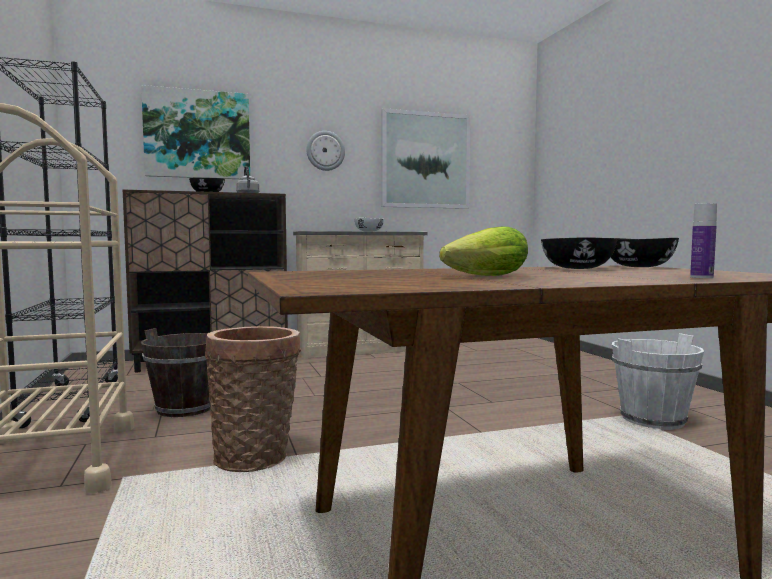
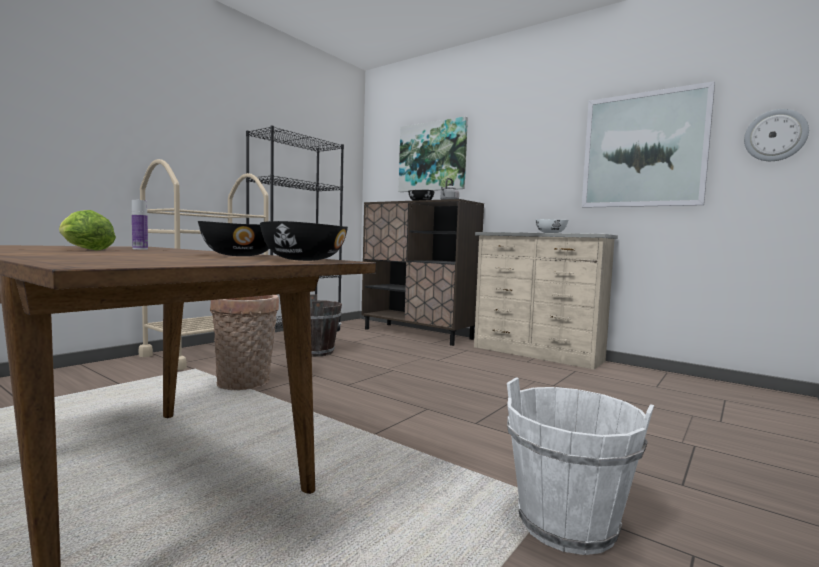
camera: 55 degrees right, 0 degrees up
wall clock [306,131,345,171] -> wall clock moved to [744,109,809,161]
bottle [690,203,717,278] -> bottle moved to [132,200,148,250]

